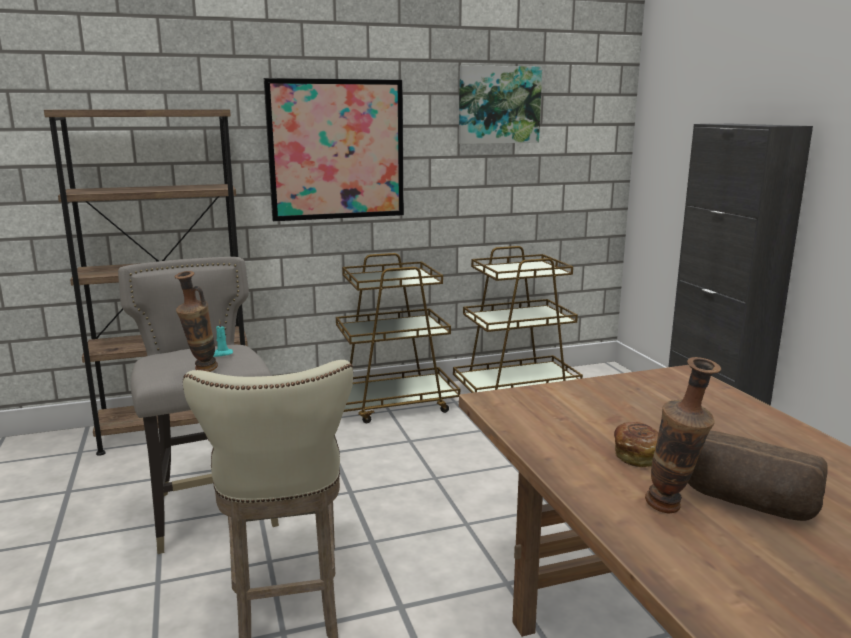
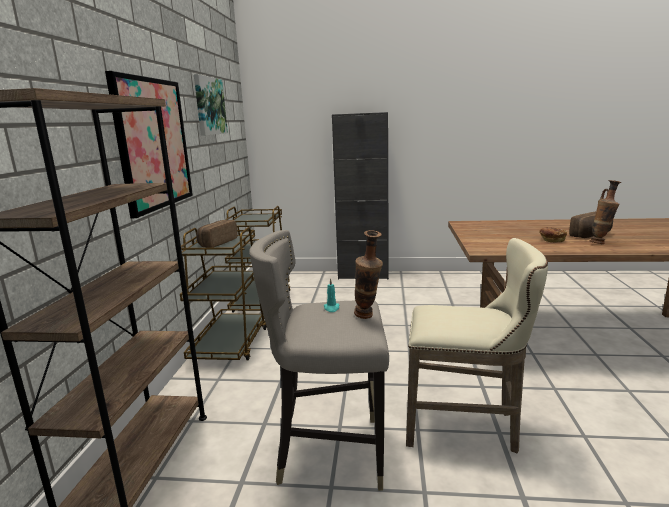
camera: 65 degrees left, 0 degrees up
none -> bread [196,220,238,248]

